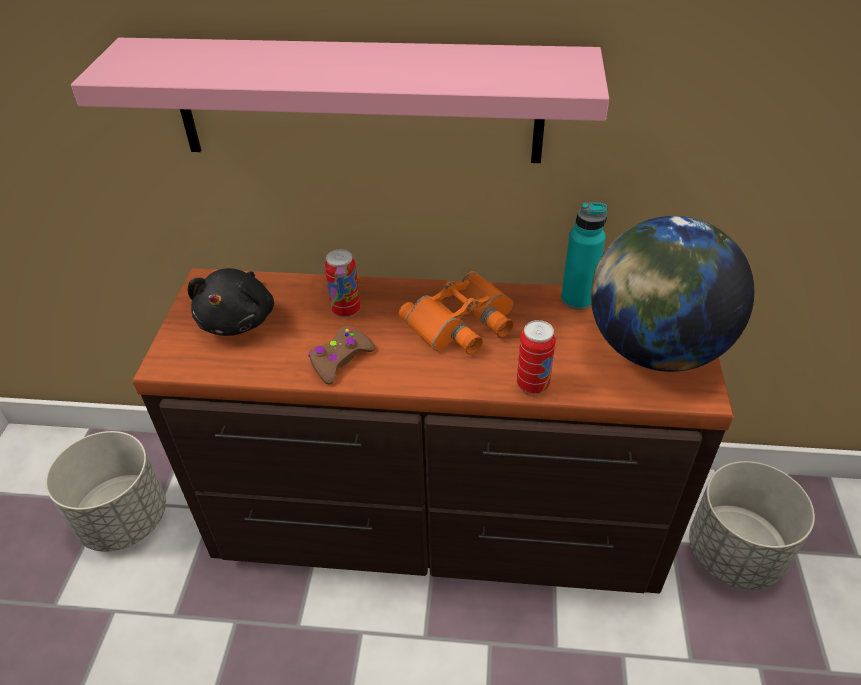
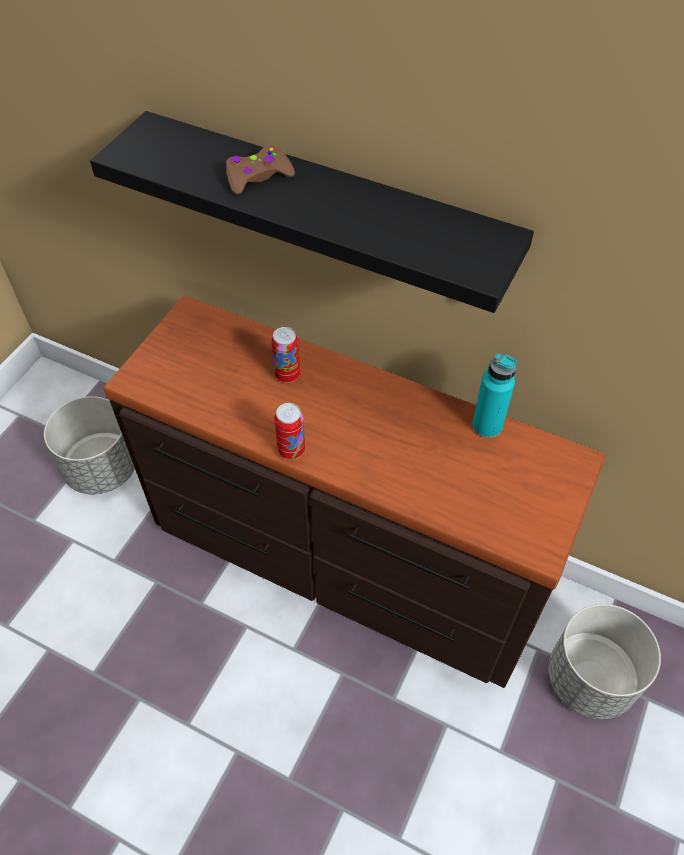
camera: 20 degrees right, 10 degrees up
pink shelf [71,38,609,163] -> black shelf [90,111,534,313]
black plush toy [188,268,274,336] -> none
brown game controller [308,326,375,384] -> brown game controller moved to [226,145,295,195]
orange binoculars [399,271,514,355] -> none
can [517,320,556,394] -> can moved to [274,403,305,460]
globe [591,216,755,372] -> none

